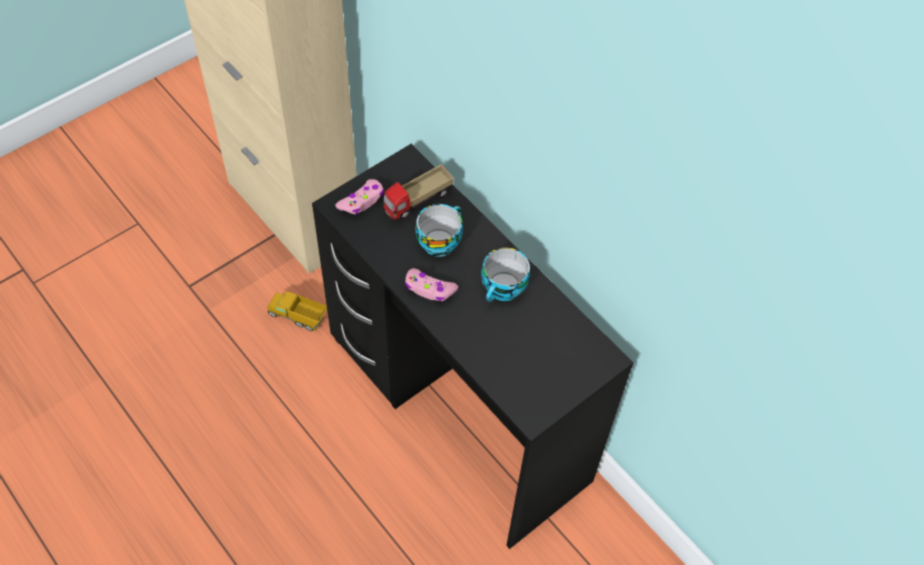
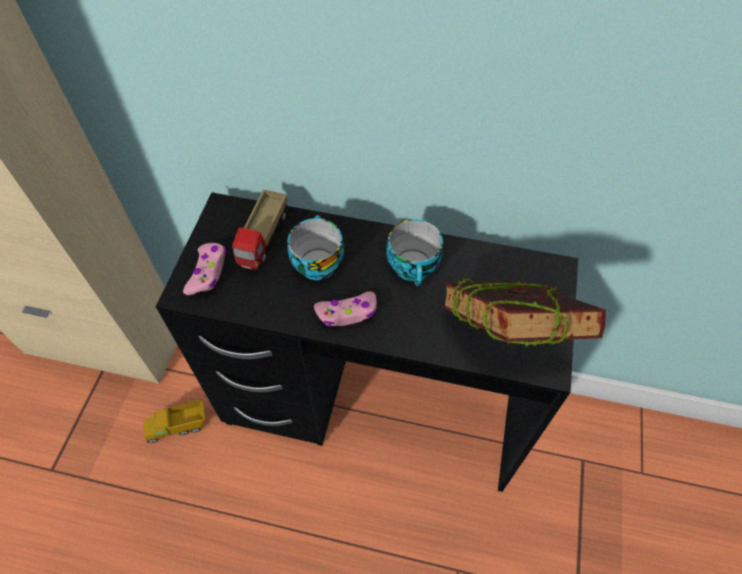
camera: 35 degrees left, 0 degrees up
none -> book [442,278,606,347]

